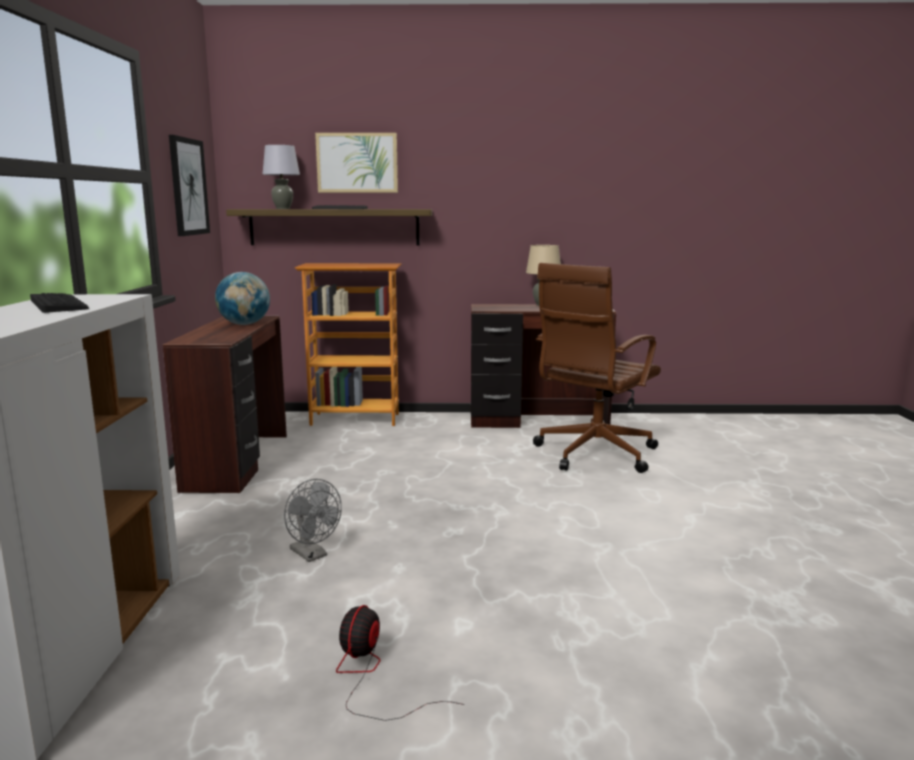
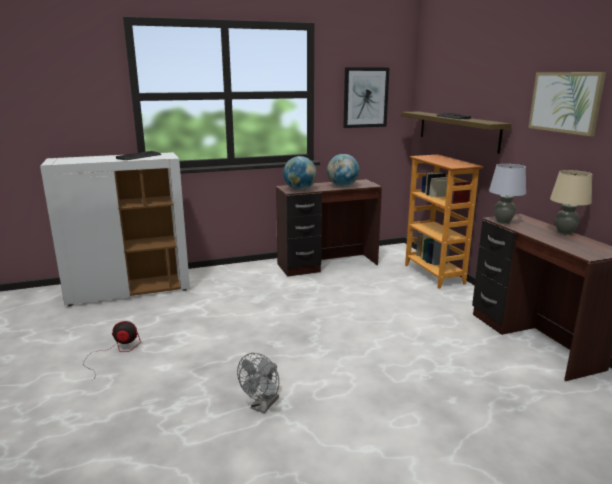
camera: 70 degrees right, 5 degrees up
grey table lamp [263,145,300,209] -> grey table lamp moved to [489,164,526,224]
grey fan [284,479,342,562] -> grey fan moved to [237,353,279,413]
picture [315,133,398,193] -> picture moved to [528,72,606,136]
brown office chair [533,263,661,473] -> none
none -> globe [283,156,317,190]

